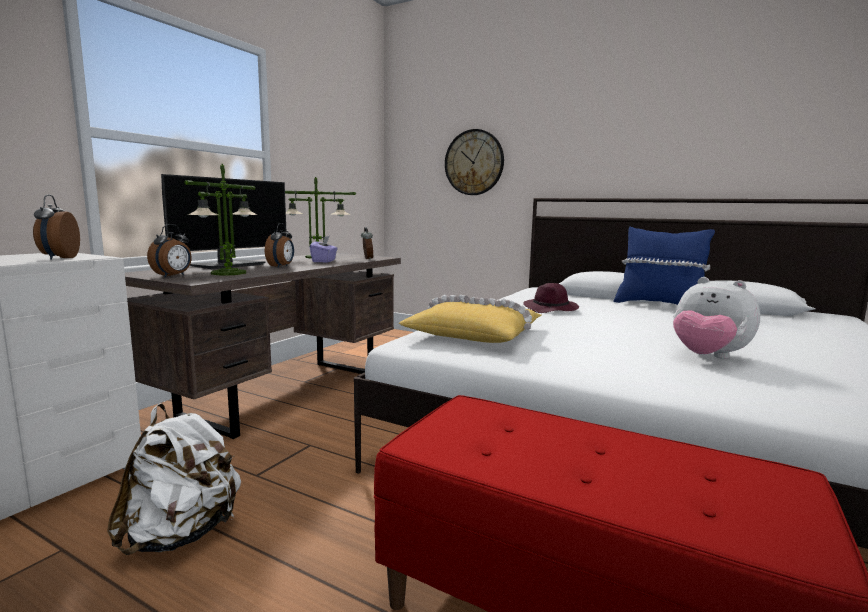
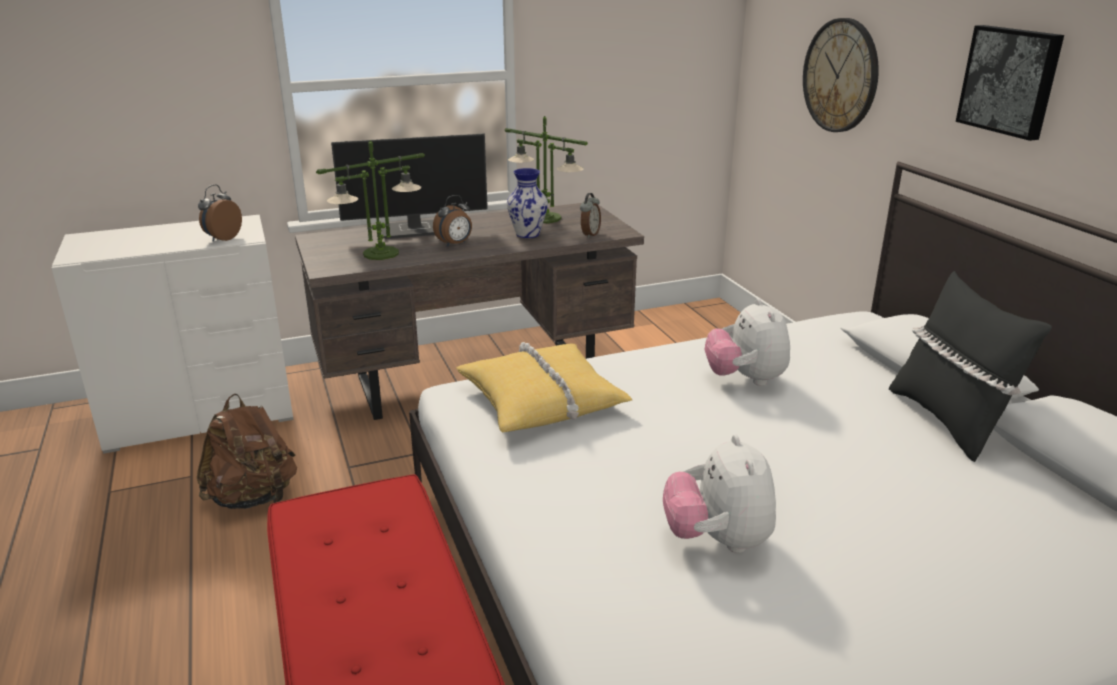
camera: 40 degrees right, 15 degrees up
white backpack [107,403,241,555] -> brown backpack [197,394,297,509]
alarm clock [147,224,192,278] -> none
purple tissue box [310,236,338,262] -> vase [507,168,548,238]
purple hat [523,283,579,313] -> plush toy [705,298,790,386]
blue pillow [614,226,715,305] -> black pillow [889,271,1052,462]
none -> picture [956,25,1064,141]

